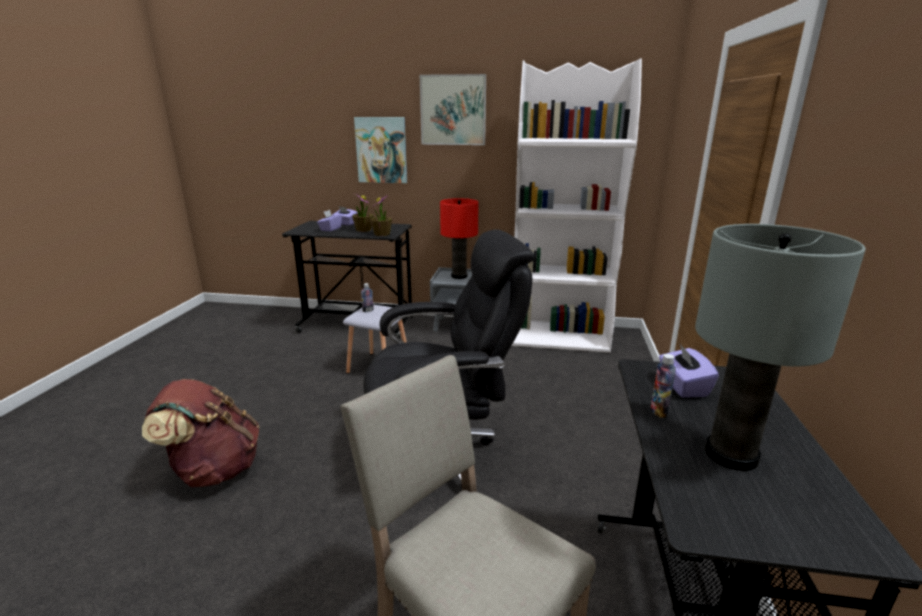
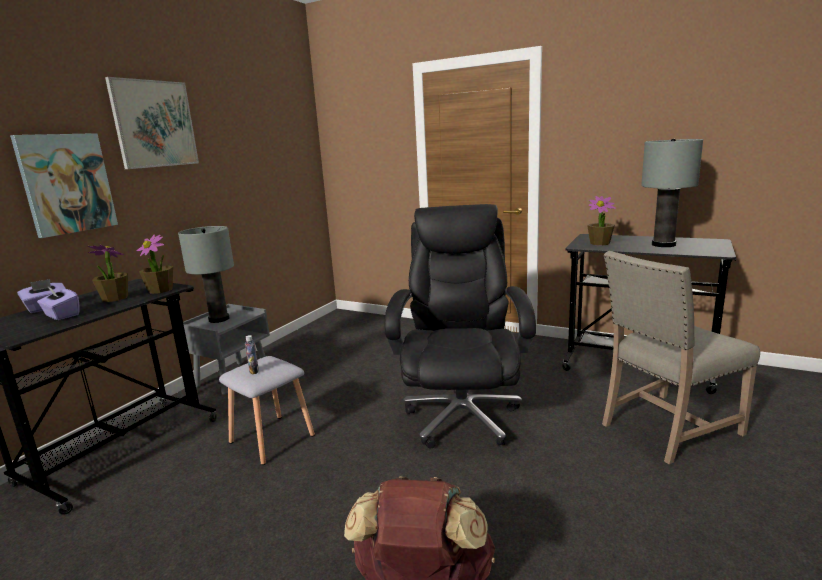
camera: 70 degrees left, 5 degrees down
red table lamp [440,198,479,279] -> grey table lamp [178,226,234,323]
white bookcase [512,58,642,353] -> none
bottle [651,354,676,418] -> none
purple tissue box [659,344,719,398] -> potted plant [587,196,615,245]

